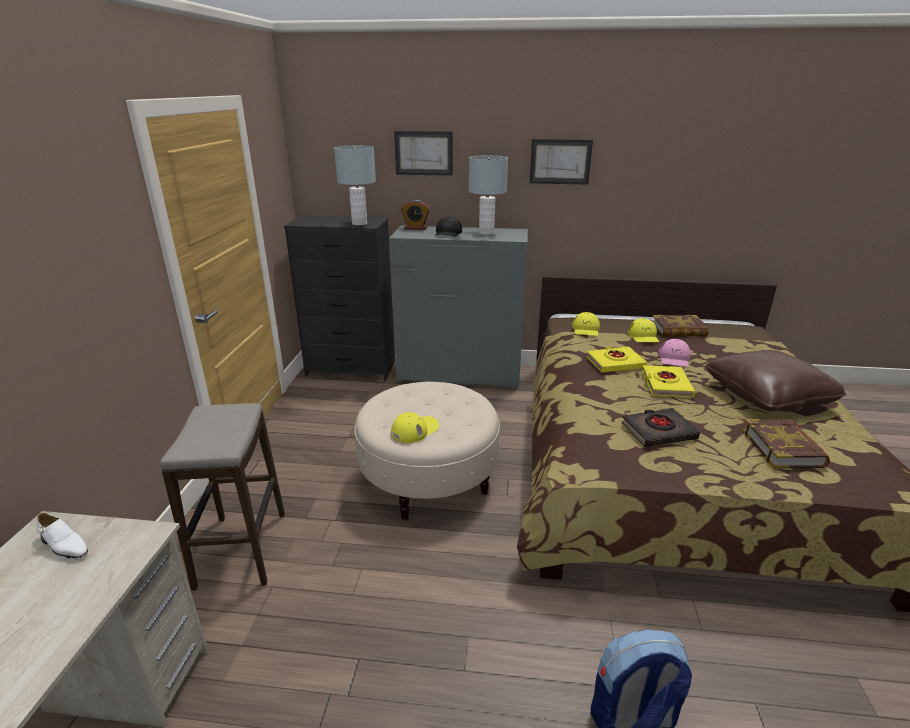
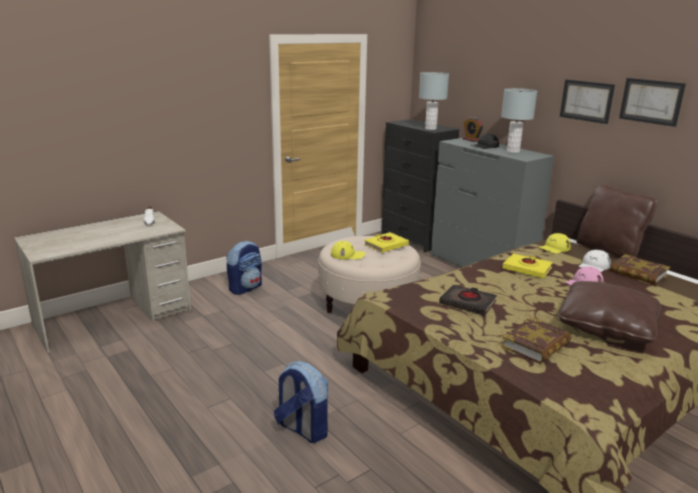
camera: 45 degrees right, 5 degrees down
stool [160,403,285,591] -> backpack [226,241,262,295]
picture [394,131,453,176] -> picture moved to [619,78,686,127]
yellow cap [628,318,659,342] -> white cap [578,250,611,272]
yellow book [642,365,696,398] -> yellow book moved to [364,232,409,253]
none -> brown pillow [576,184,657,258]

